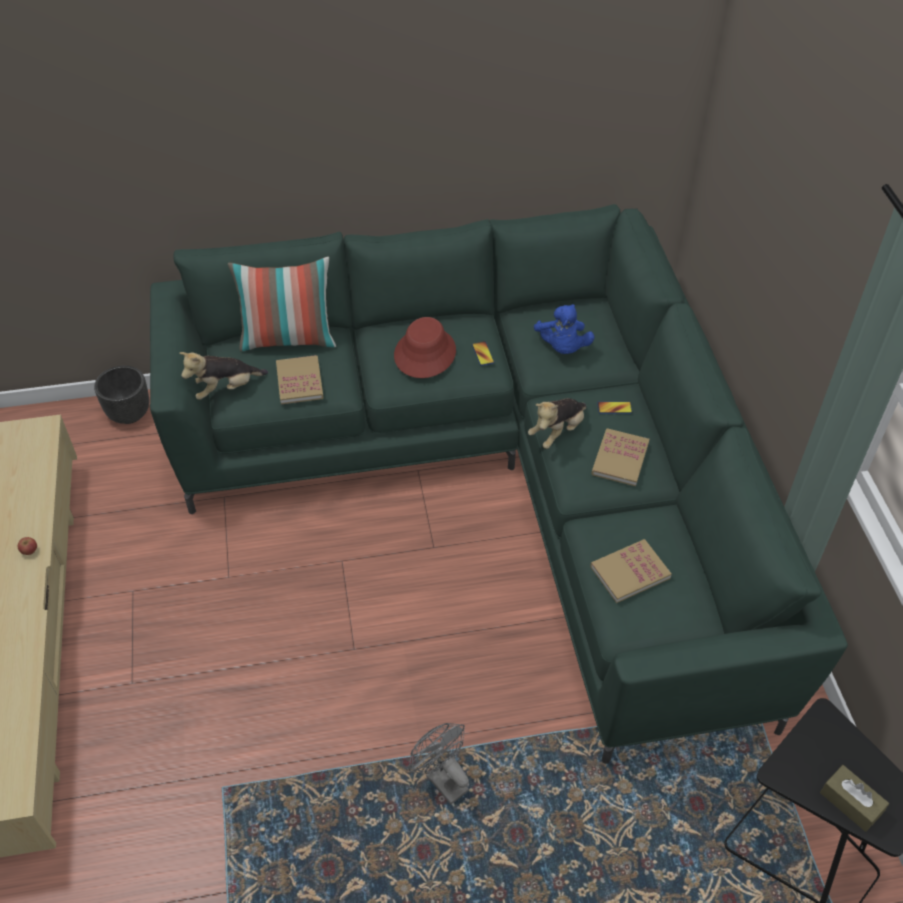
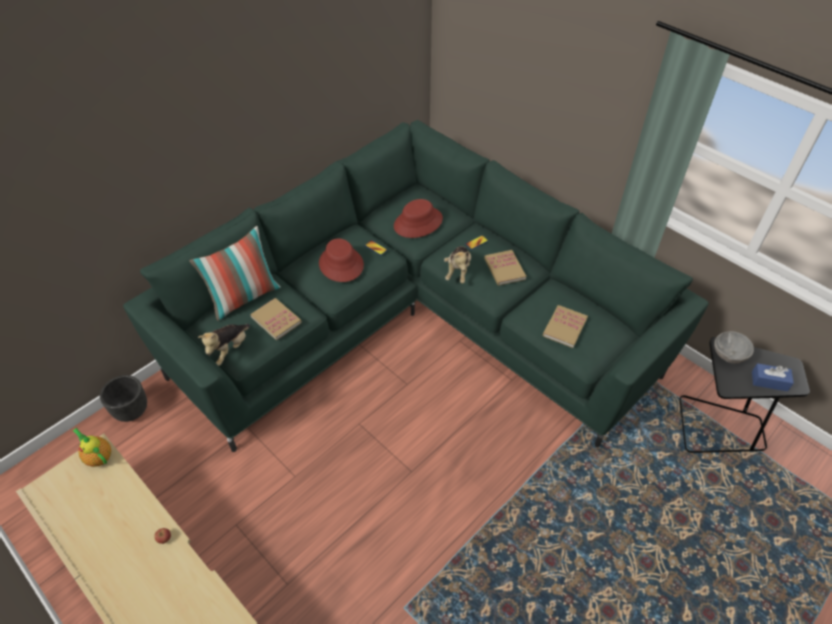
camera: 35 degrees left, 0 degrees up
grey fan [409,723,469,805] -> none
blue plush toy [534,304,595,354] -> red hat [394,199,443,238]
brown tissue box [820,765,889,832] -> blue tissue box [752,363,794,391]
none -> teapot [73,428,111,467]
none -> grey bowl [714,331,754,364]

